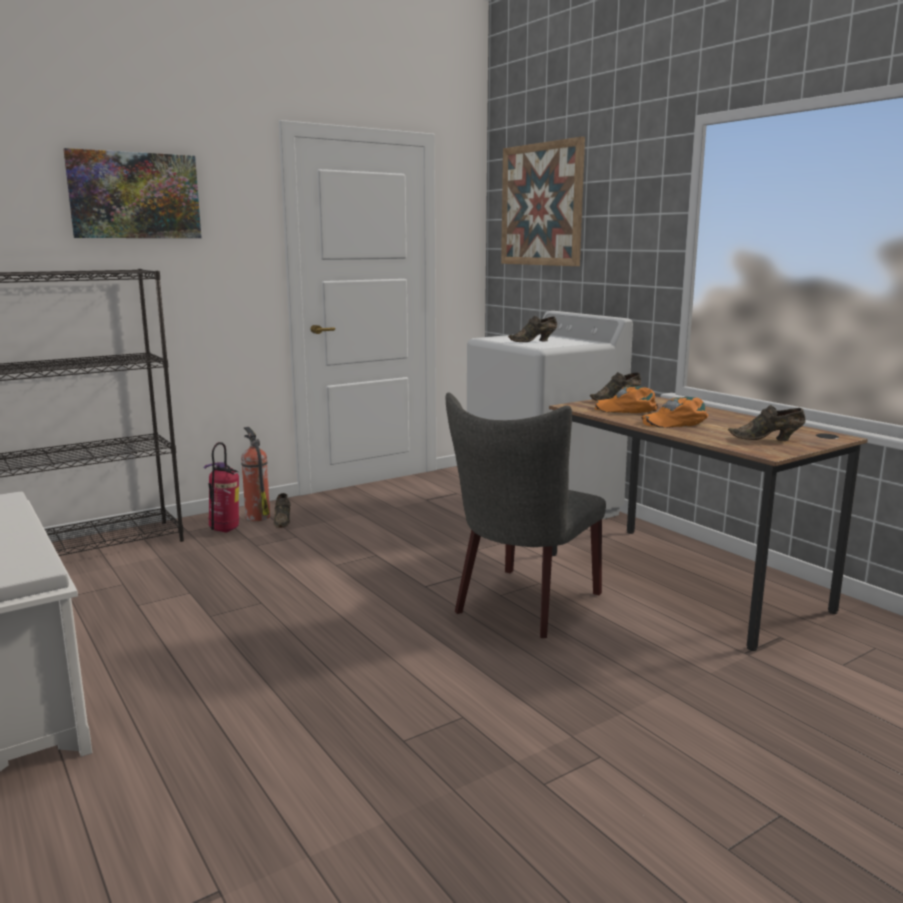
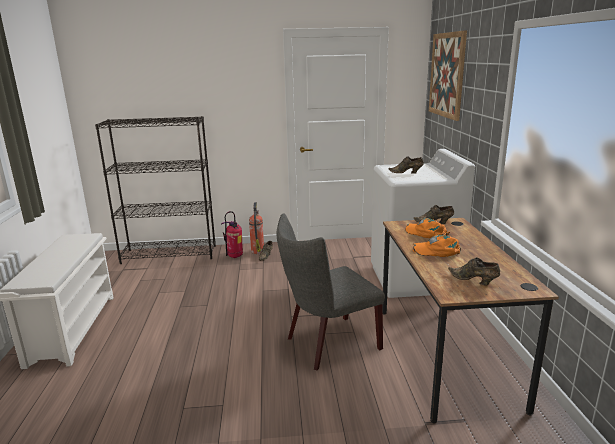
camera: 30 degrees right, 5 degrees up
picture [63,148,202,238] -> none

